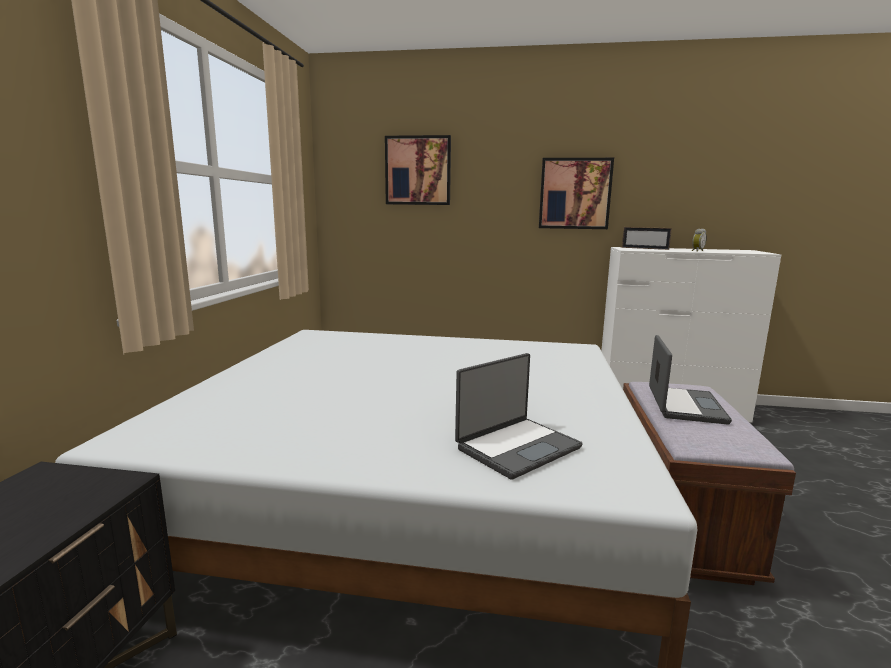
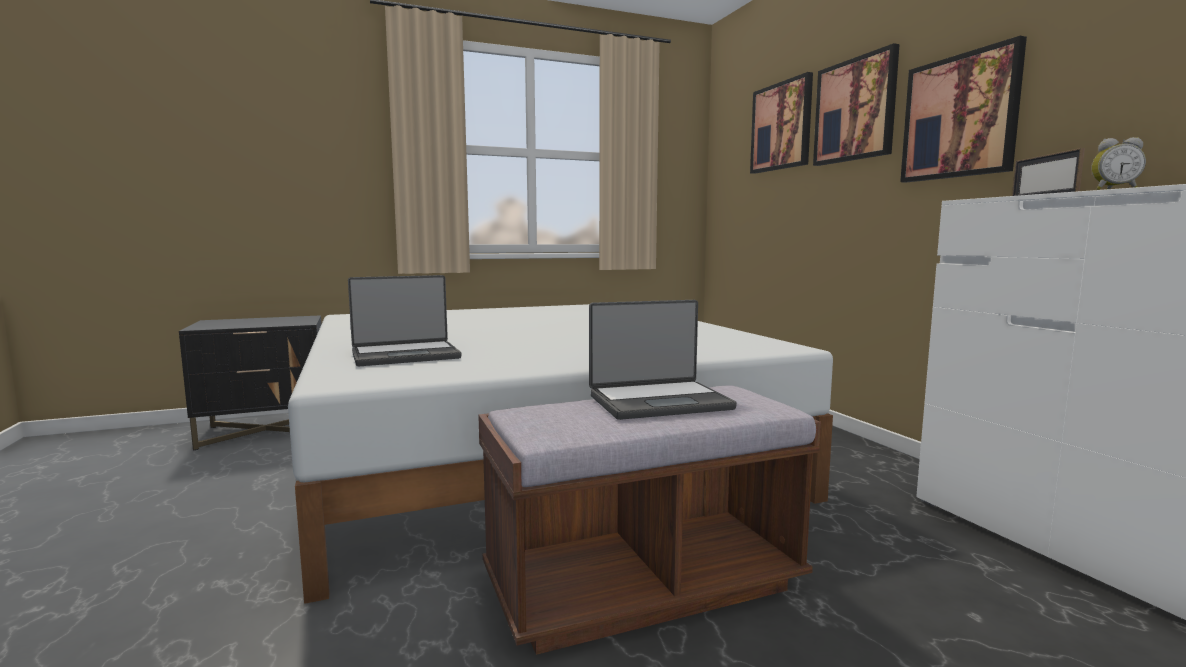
camera: 60 degrees right, 5 degrees down
laptop [455,353,582,480] -> laptop turned 45 degrees counterclockwise [348,275,461,366]
none -> picture [813,43,900,166]

